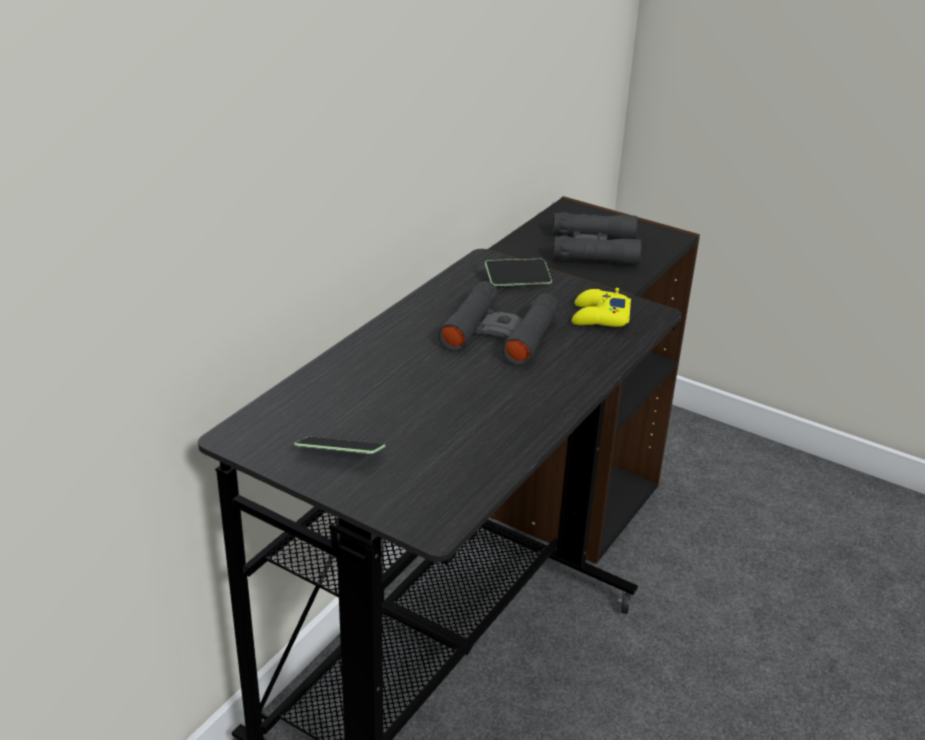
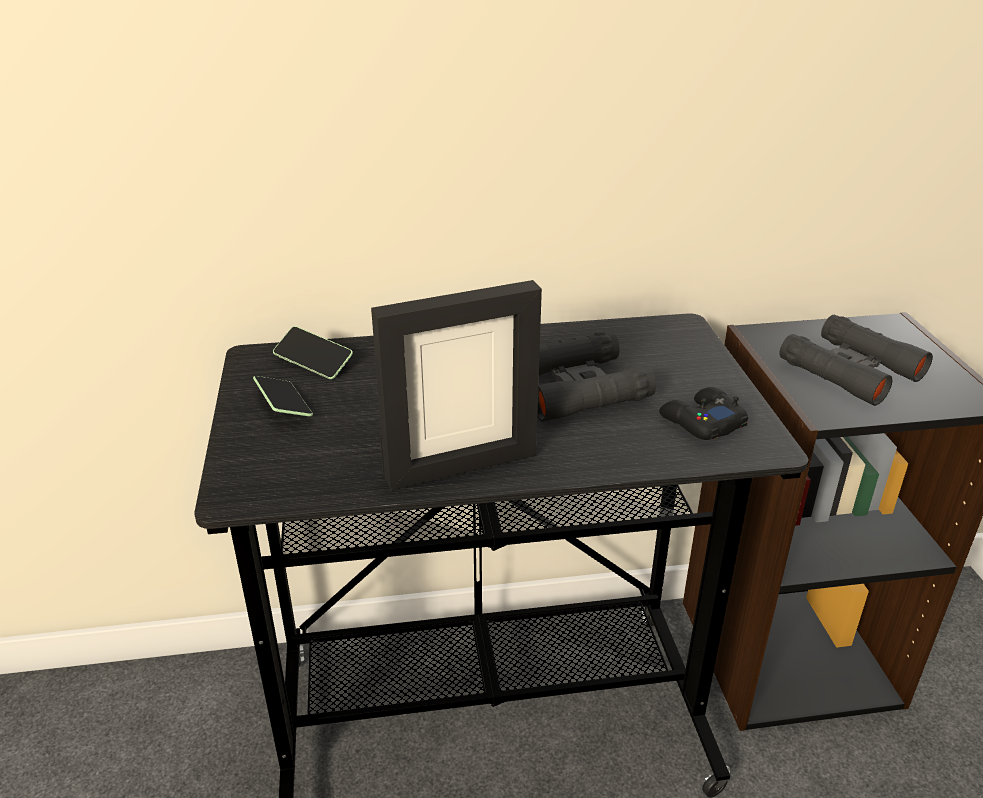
camera: 50 degrees right, 0 degrees up
phone [485,259,552,286] -> phone moved to [273,326,353,379]
yellow game controller [572,288,631,327] -> black game controller [659,387,748,440]
none -> picture frame [371,280,542,490]

